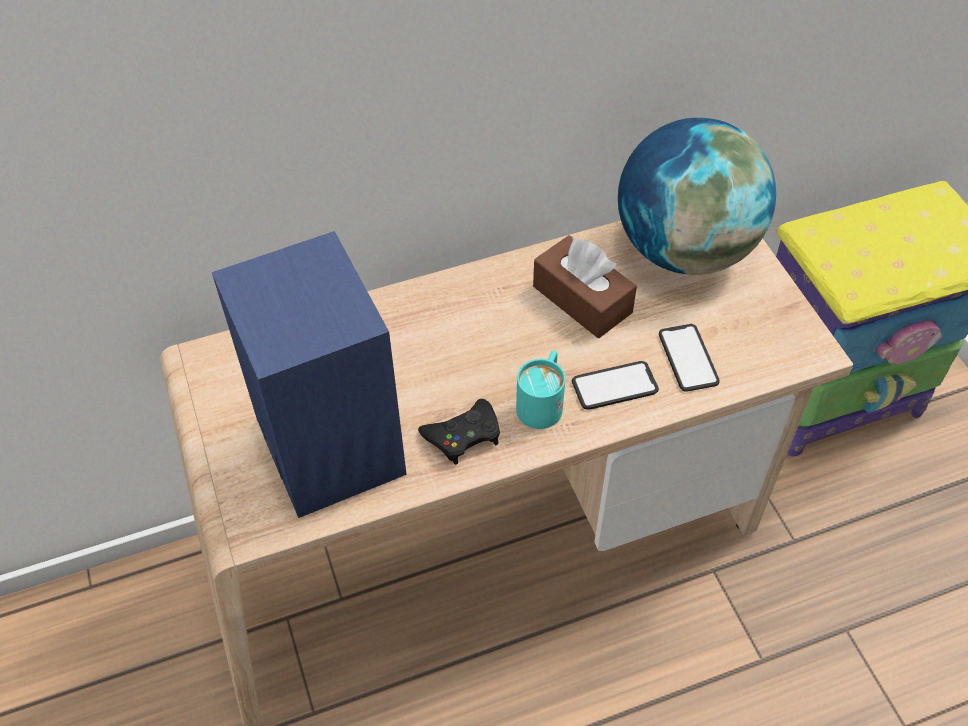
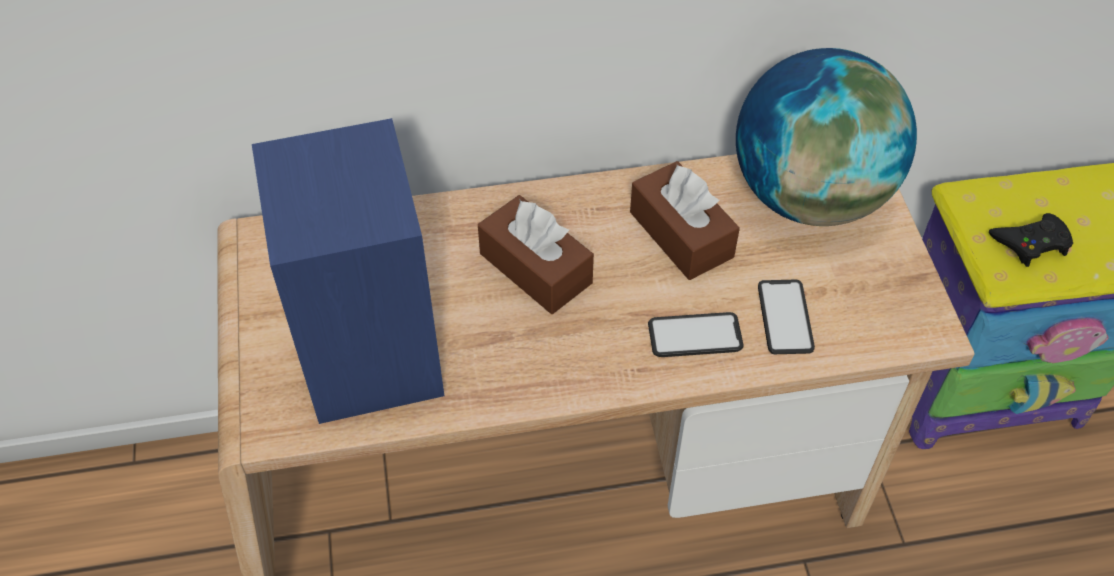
camera: 10 degrees right, 0 degrees up
black game controller [418,399,500,465] -> black game controller moved to [989,213,1073,267]
turquoise mug [516,350,565,429] -> none
none -> brown tissue box [478,195,594,314]

